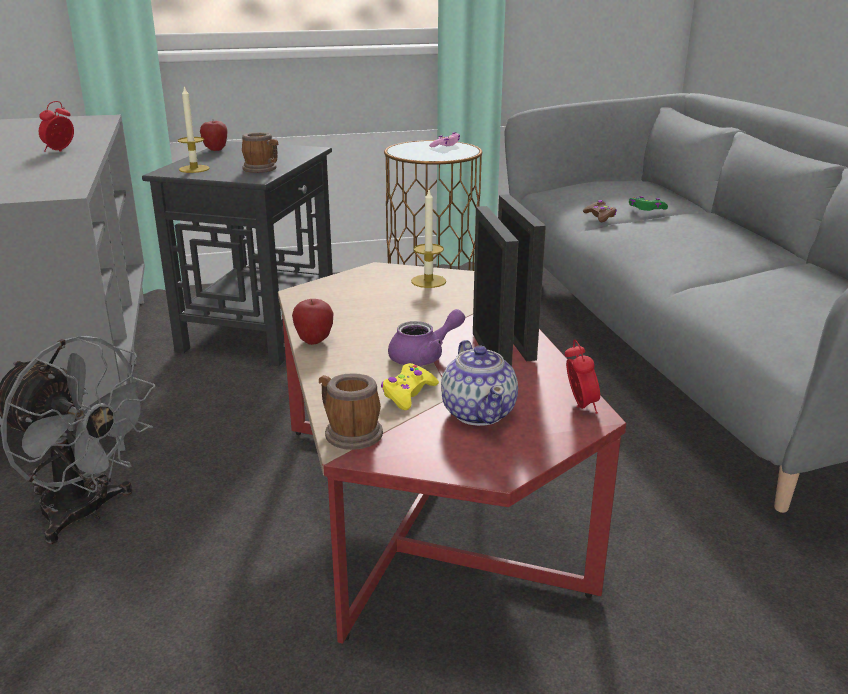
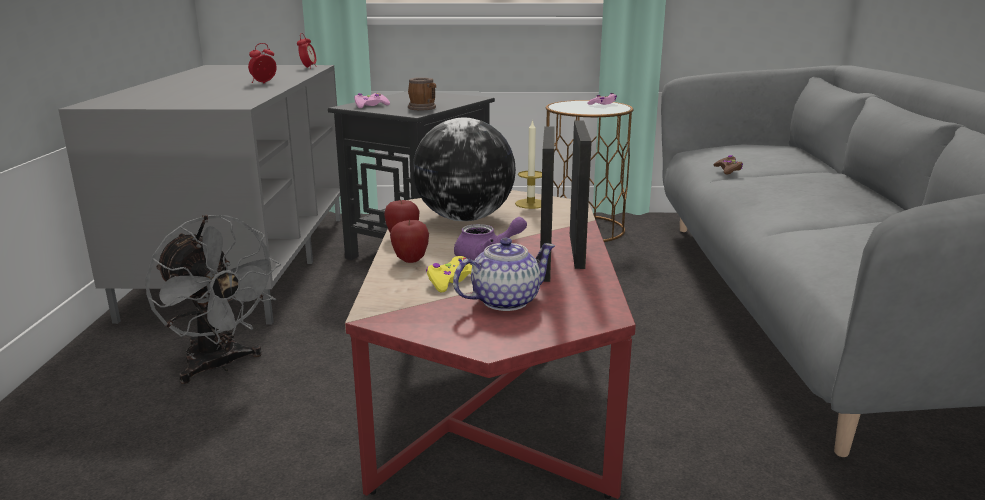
camera: 15 degrees right, 5 degrees down
candle [178,85,210,173] -> pink game controller [354,93,390,108]
apple [200,121,227,151] -> apple moved to [390,219,429,263]
mug [319,373,383,450] -> none
teapot [441,340,518,426] -> teapot turned 120 degrees counterclockwise [453,238,555,311]
alarm clock [565,339,600,414] -> alarm clock moved to [297,33,317,69]
green game controller [629,196,668,211] -> none
none -> globe [412,118,516,221]

